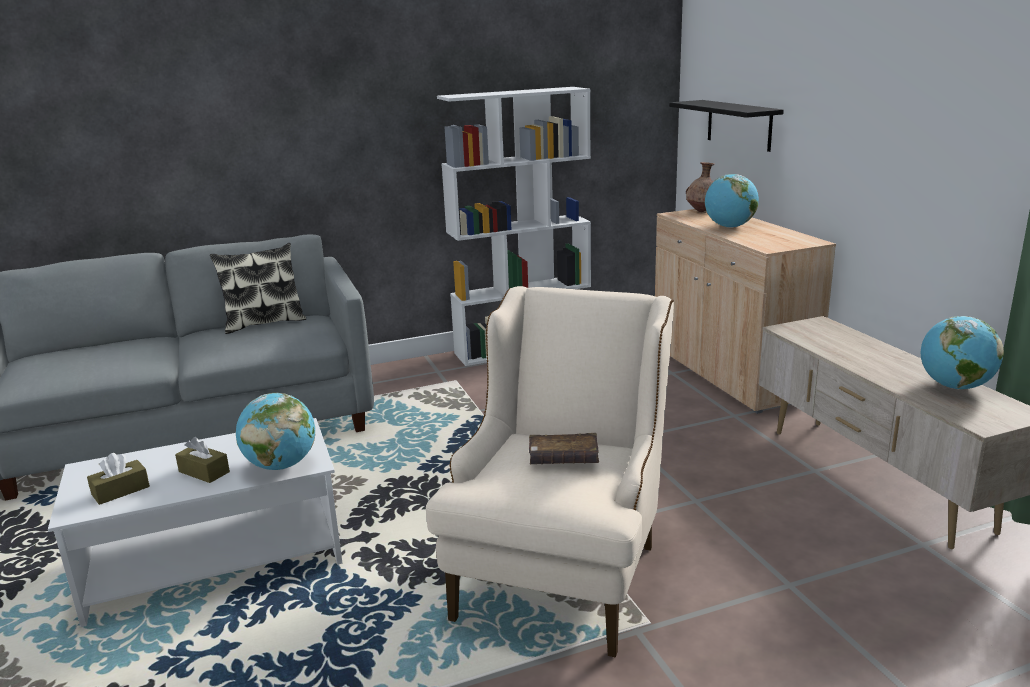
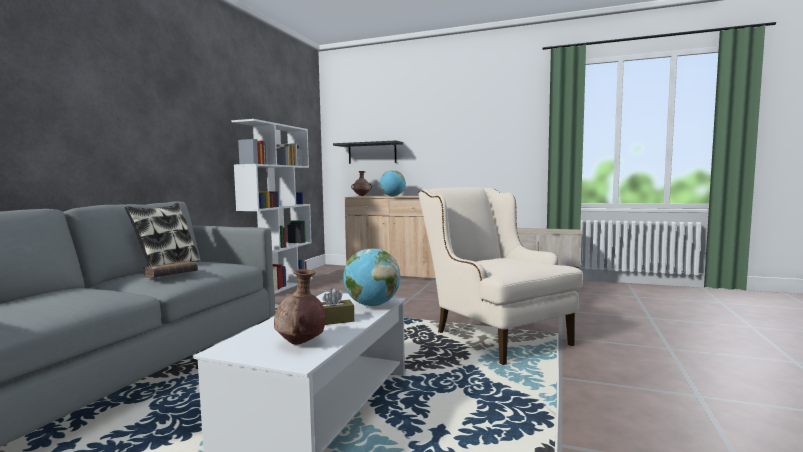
camera: 50 degrees left, 15 degrees down
brown tissue box [87,453,150,505] -> brown vase [274,269,325,345]
brown book [529,433,599,464] -> brown book moved to [143,261,198,278]
globe [921,316,1004,389] -> none

